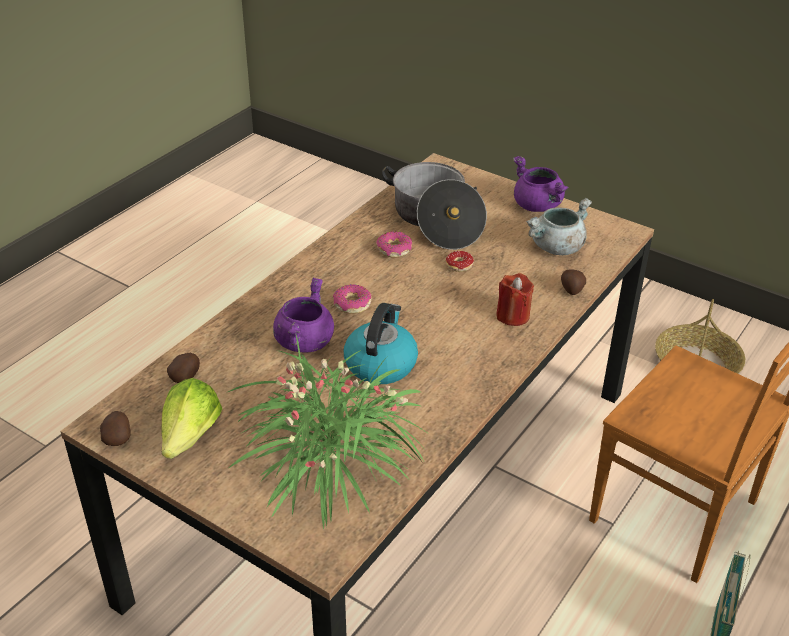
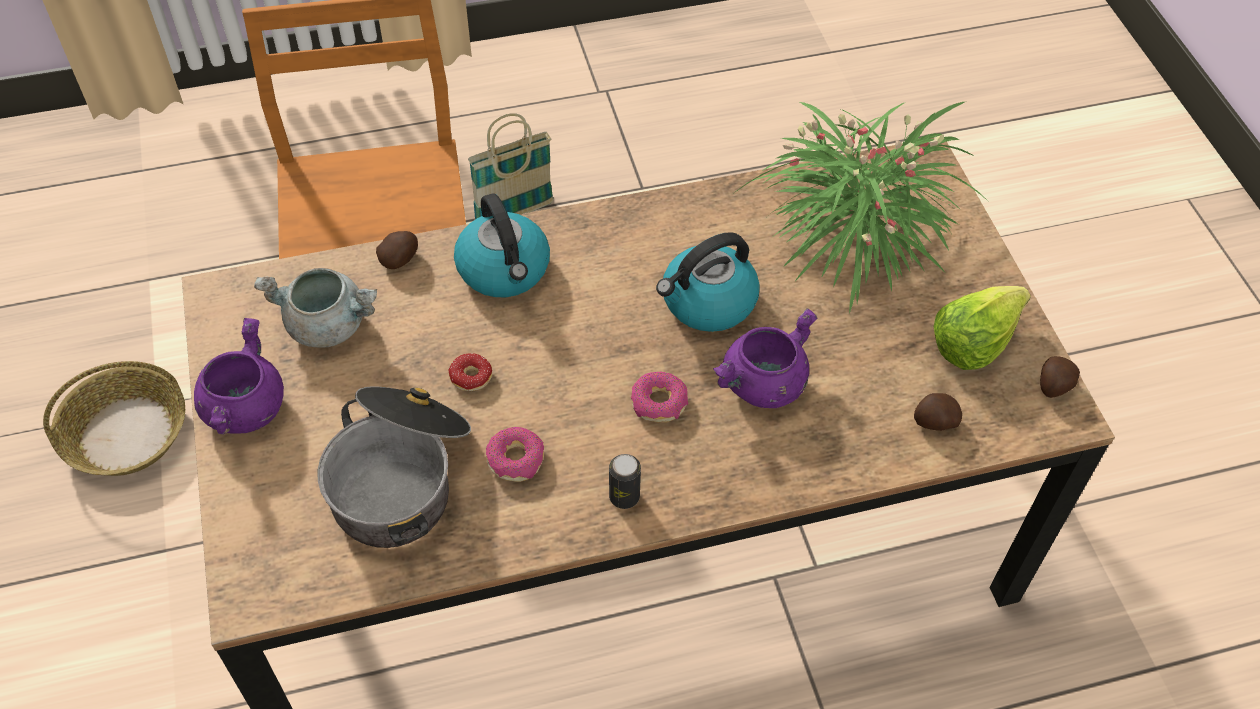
camera: 140 degrees left, 15 degrees up
red candle [496,273,534,326] -> kettle [454,193,550,297]
none -> can [609,454,641,509]

